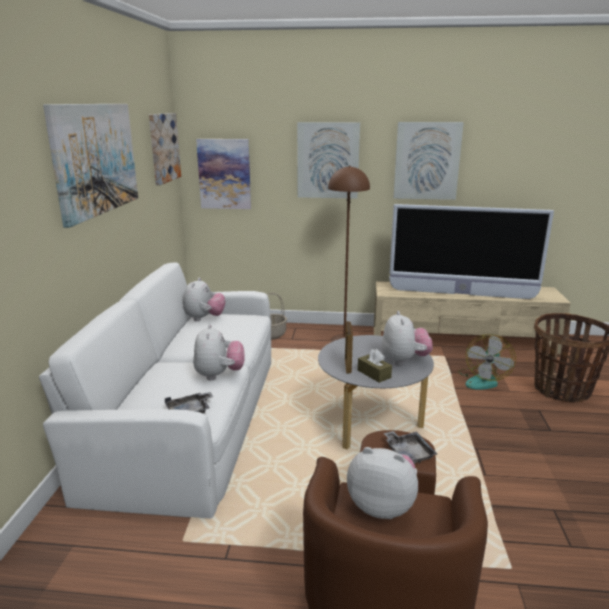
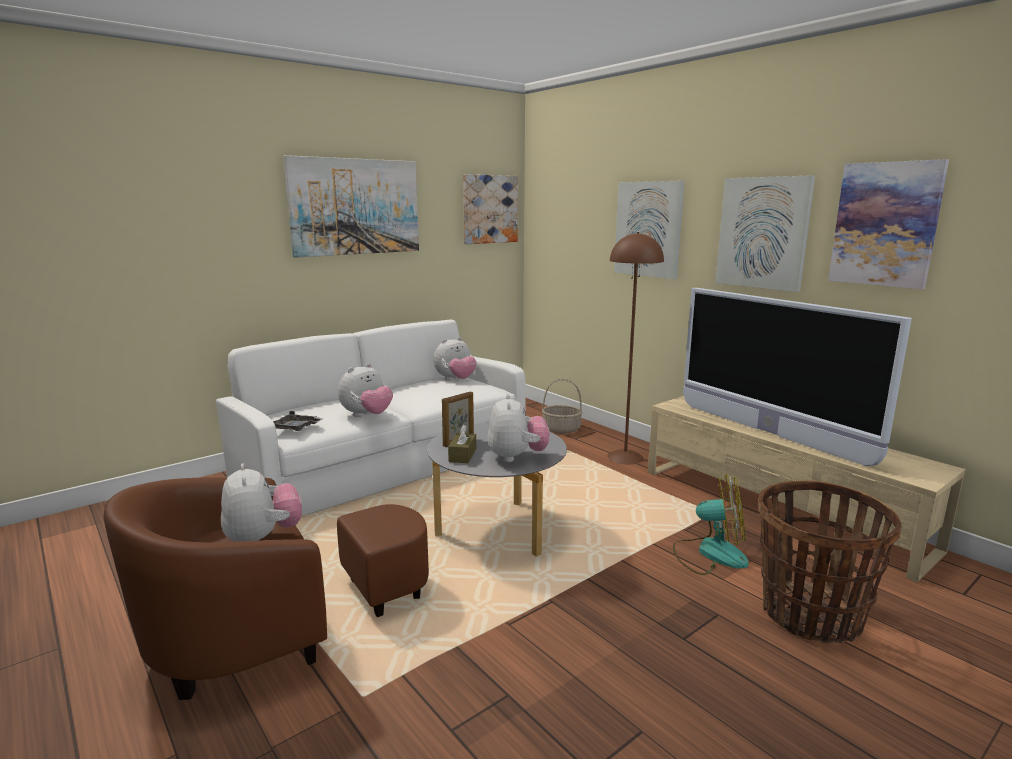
camera: 45 degrees right, 5 degrees down
picture [196,139,251,209] -> picture moved to [828,159,949,289]
plush toy [382,311,433,365] -> plush toy turned 45 degrees counterclockwise [487,394,549,462]
grey tray [384,431,437,464] -> none
fan [458,334,516,390] -> fan turned 150 degrees counterclockwise [673,473,749,575]

